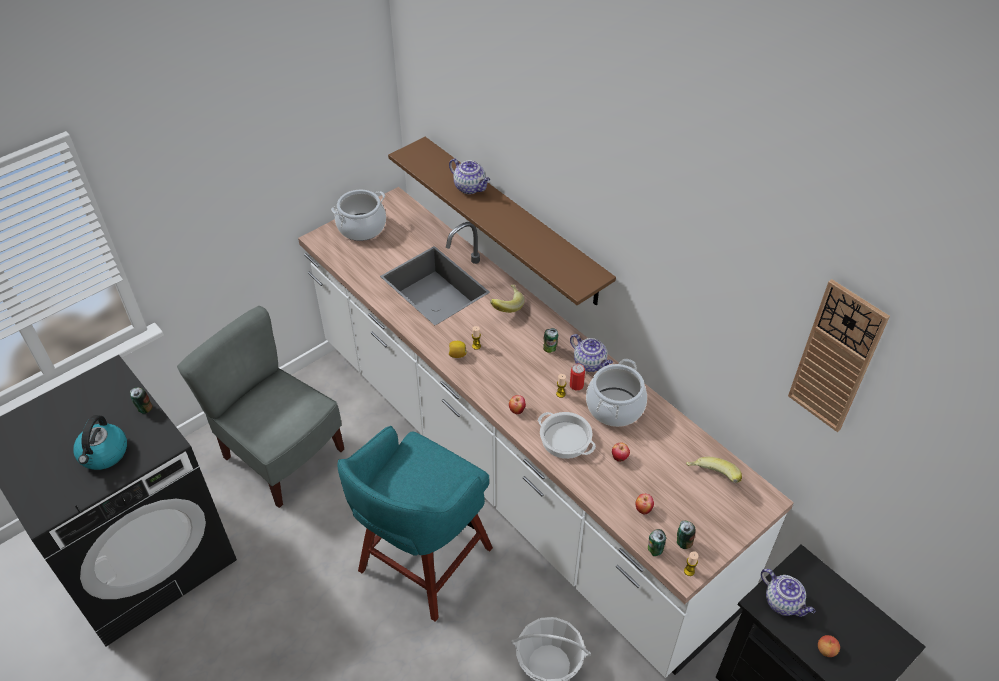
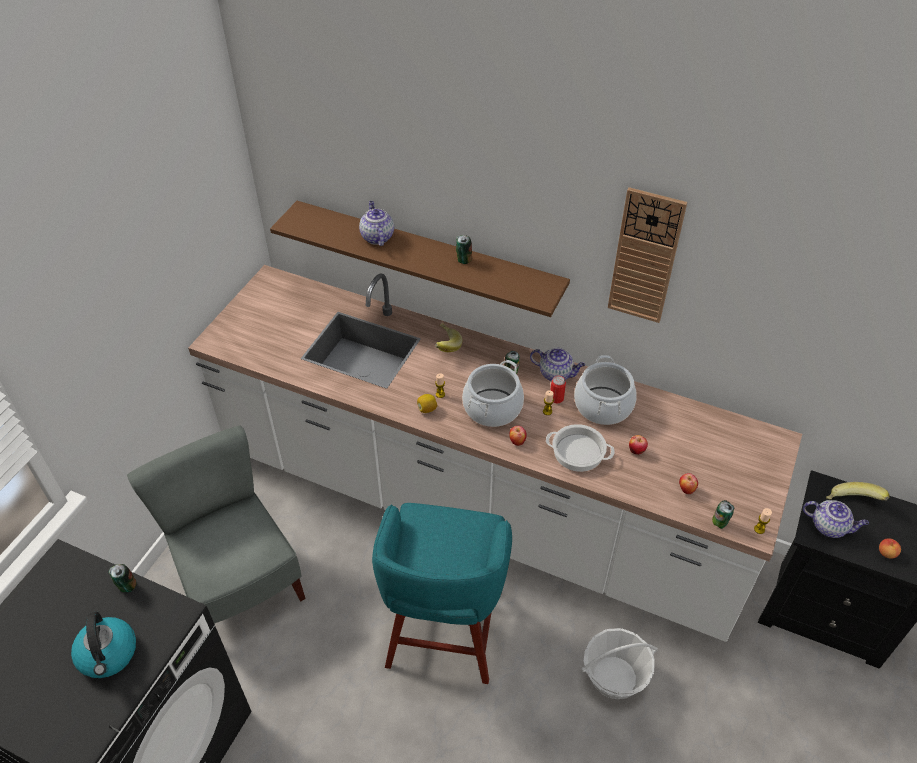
camera: 25 degrees left, 0 degrees up
grey chair [177,306,344,508] -> grey chair turned 45 degrees clockwise [127,425,306,624]
cooking pot [331,190,386,241] -> cooking pot moved to [462,360,524,427]
teapot [449,159,490,194] -> teapot turned 120 degrees counterclockwise [359,201,394,246]
can [677,520,695,549] -> can moved to [456,235,472,264]
banana [686,457,742,483] -> banana moved to [826,482,890,500]
wall clock [788,279,890,432] -> wall clock moved to [608,187,687,323]

